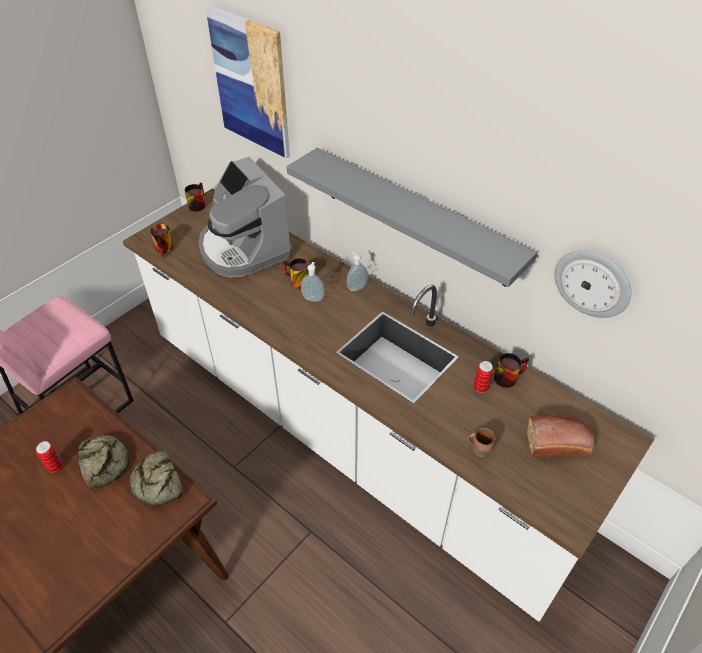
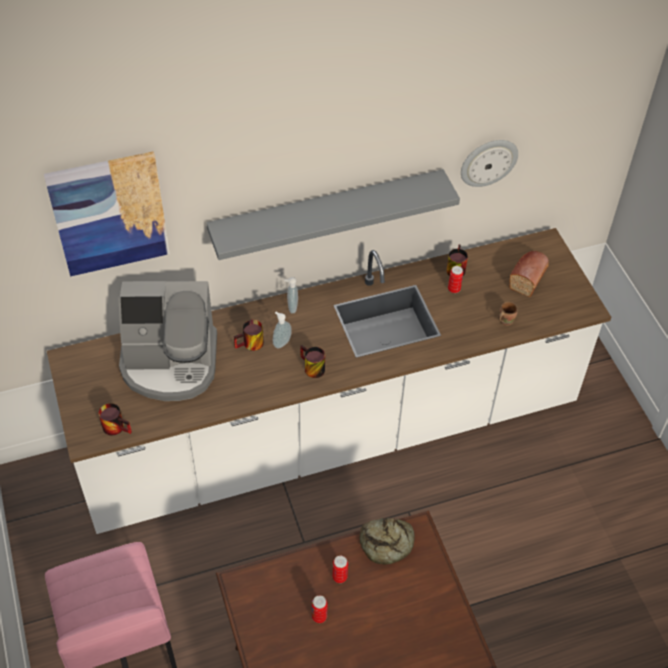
camera: 60 degrees left, 5 degrees up
bread [78,435,130,489] -> can [332,556,348,583]
mug [185,182,205,212] -> mug moved to [300,345,325,378]

